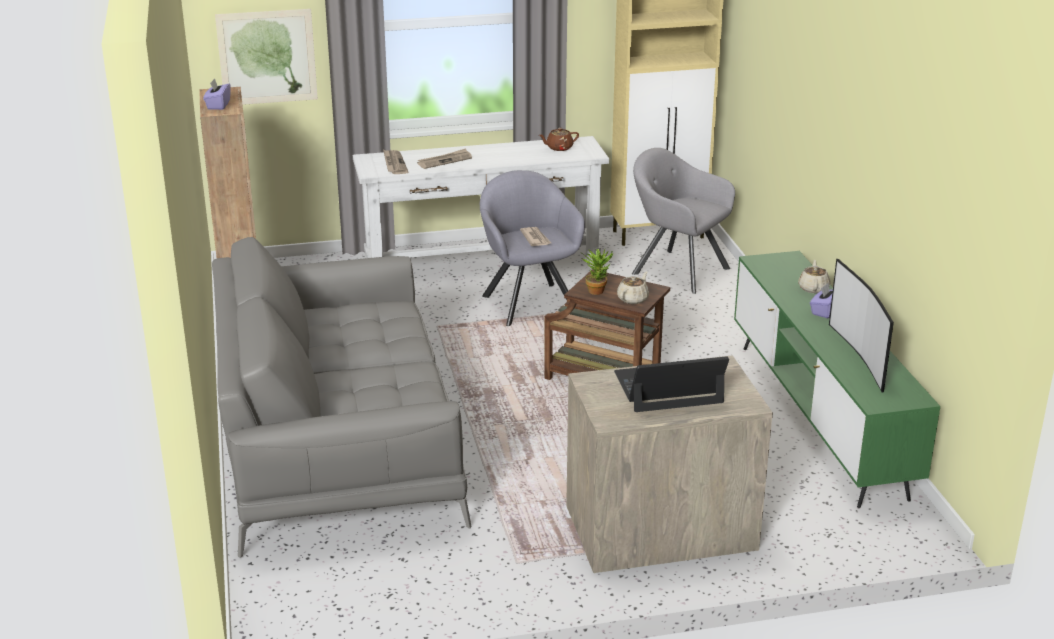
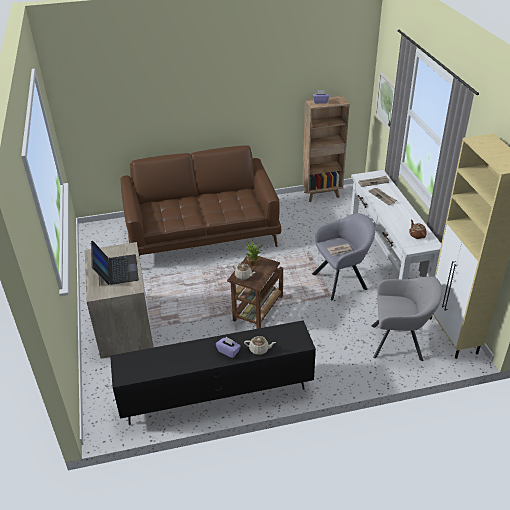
camera: 90 degrees right, 10 degrees up
grey sofa [212,237,472,558] -> brown sofa [121,145,281,256]
grey armchair [632,148,735,294] -> grey armchair turned 60 degrees clockwise [371,277,442,361]
green tv stand [734,251,940,508] -> black tv stand [110,320,316,425]
television [829,259,894,393] -> none

